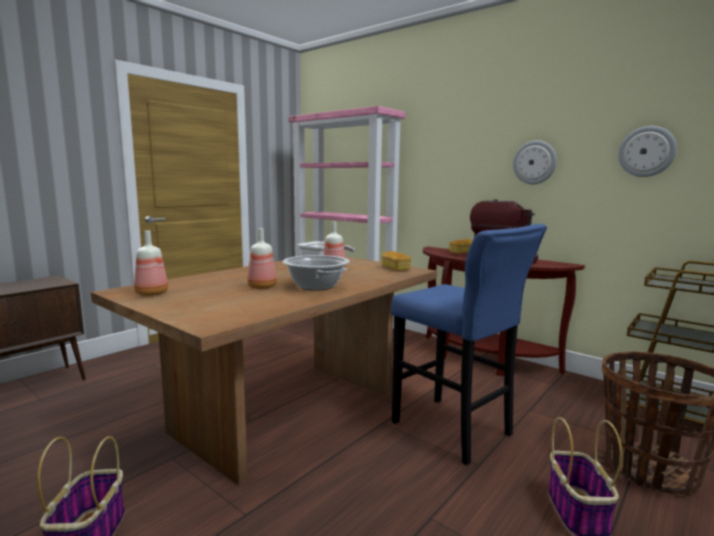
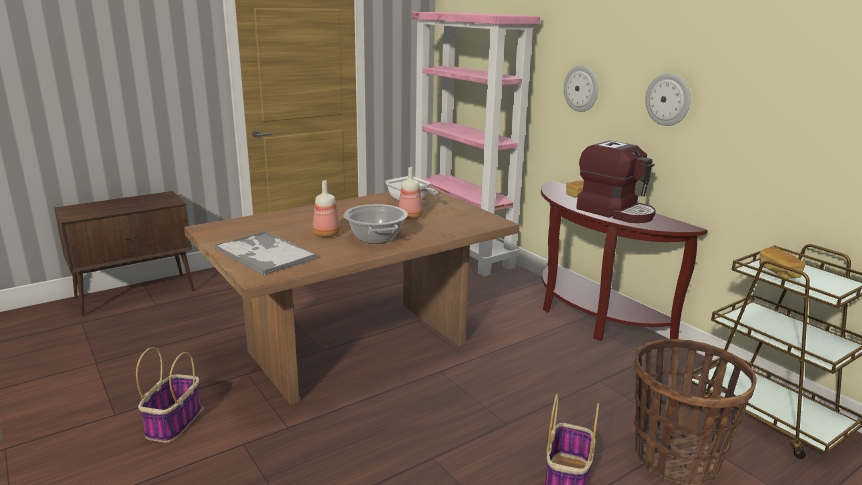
camera: 15 degrees right, 10 degrees up
bottle [134,230,168,296] -> none
bread [381,251,411,271] -> bread moved to [759,247,805,279]
blue stool [391,224,547,465] -> none
wall clock [618,126,677,177] -> wall clock moved to [564,65,598,112]
none -> tray [214,231,317,276]

